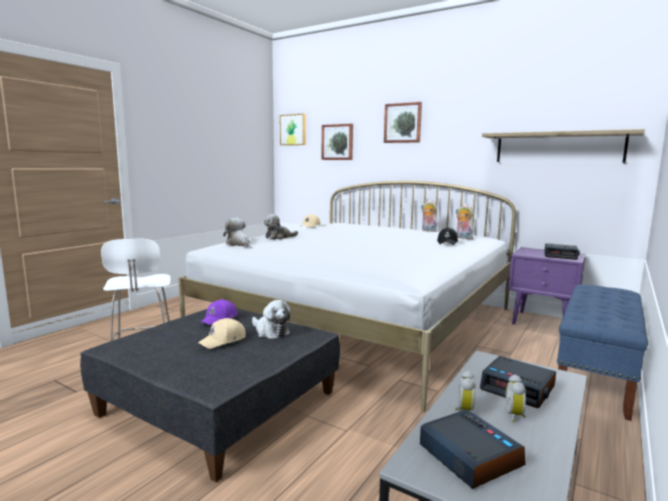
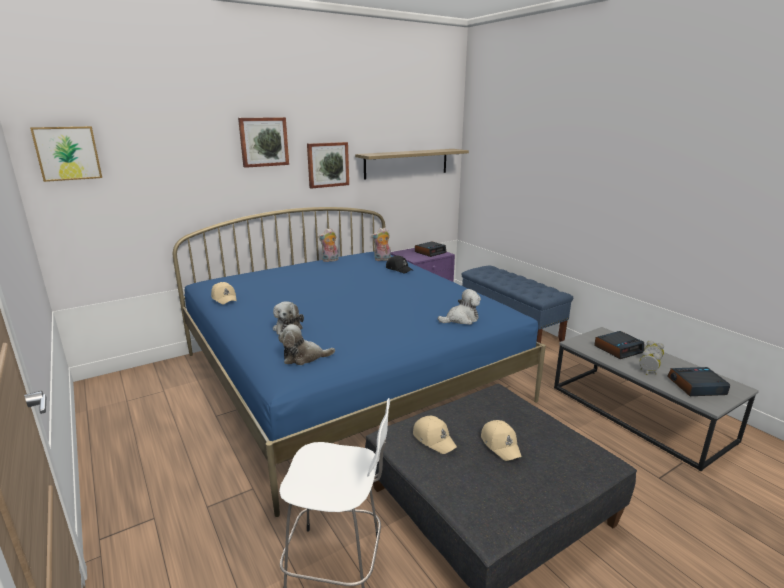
camera: 65 degrees left, 10 degrees up
white bed [178,181,516,412] -> blue bed [173,207,546,517]
purple cap [200,299,237,326] -> beige cap [413,416,457,454]
plush toy [252,300,291,339] -> plush toy moved to [438,289,481,325]
picture [322,124,353,160] -> picture moved to [307,142,349,189]

